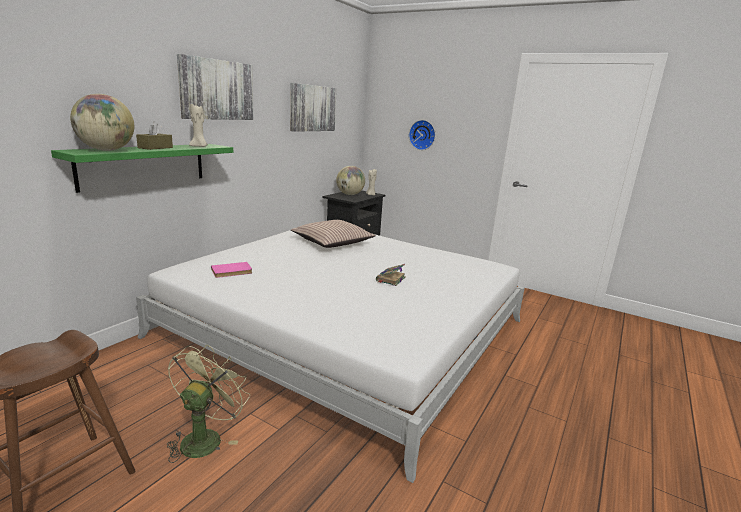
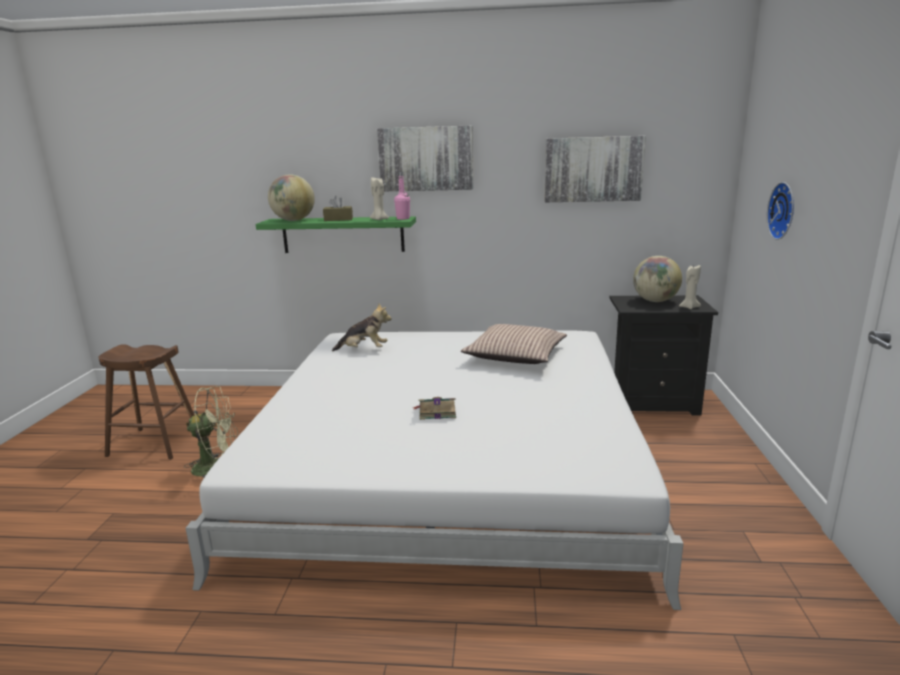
camera: 65 degrees right, 0 degrees up
pink book [211,262,252,278] -> plush toy [332,304,392,351]
none -> pink bottle [394,172,410,220]

